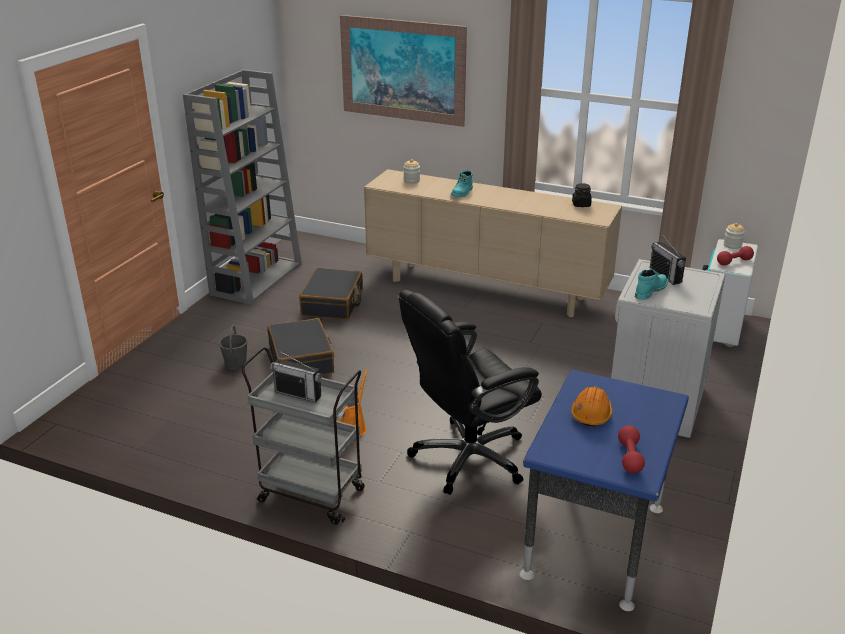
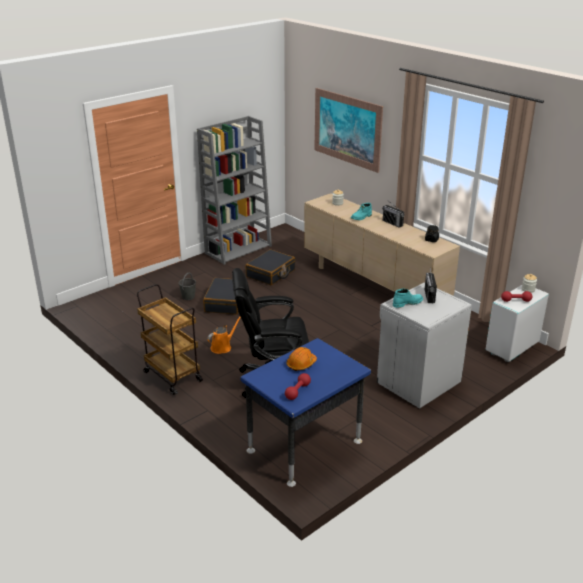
camera: 25 degrees right, 0 degrees up
grey cart [242,347,365,525] -> brown cart [137,284,203,395]
radio [270,350,322,402] -> radio moved to [382,201,405,228]

